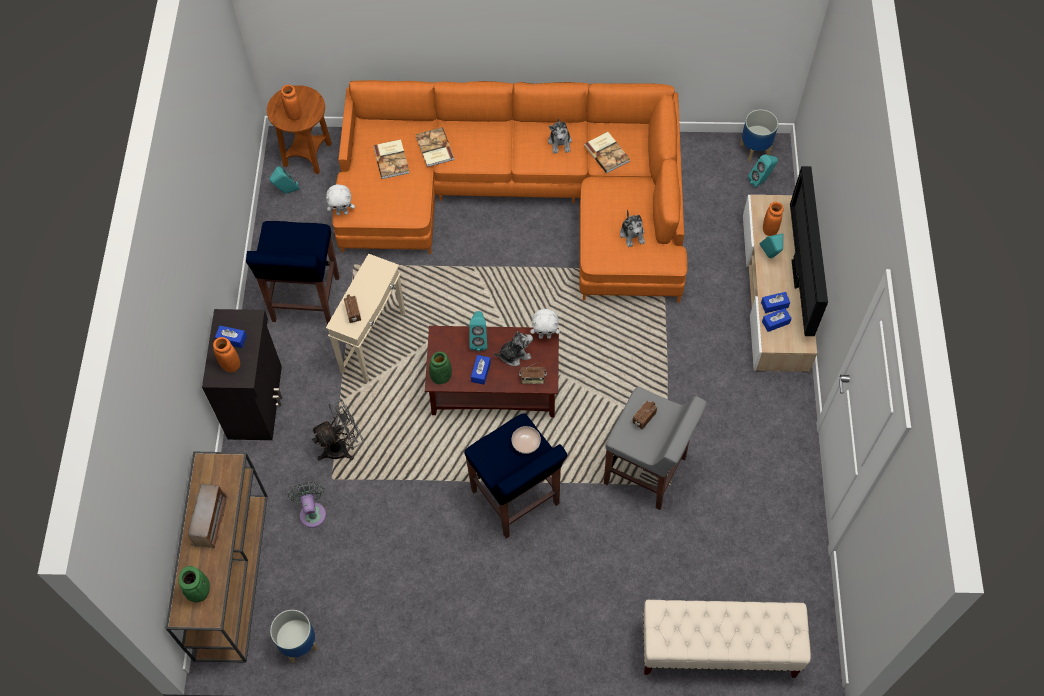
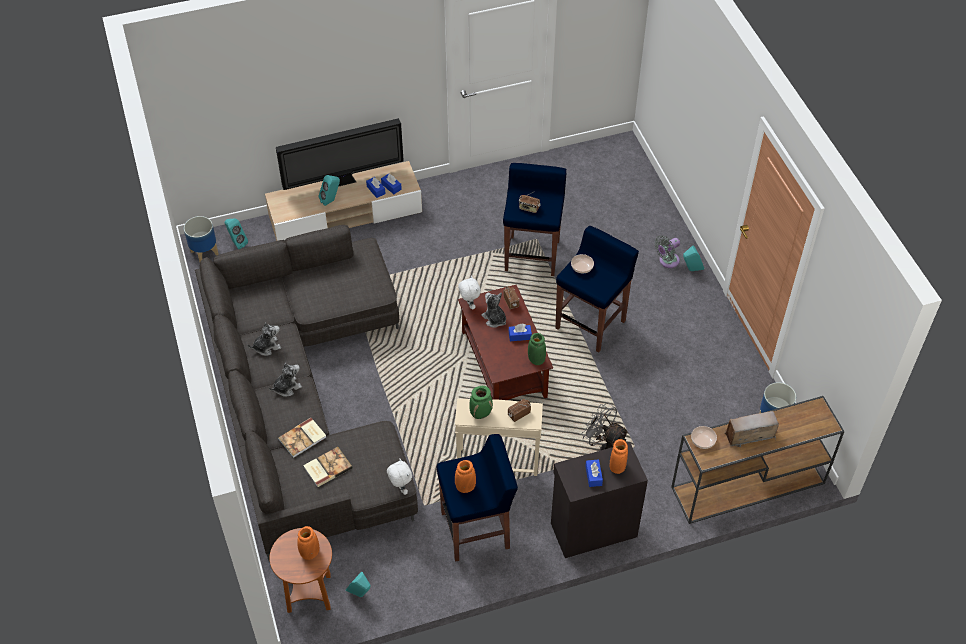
camera: 110 degrees left, 10 degrees down
green vase [179,566,210,602] -> green vase moved to [469,386,493,419]
grey fan [288,482,326,528] -> grey fan moved to [655,235,680,268]
orange sofa [332,80,687,303] -> grey sofa [195,225,418,560]
turquoise speaker [469,311,487,351] -> turquoise speaker moved to [683,245,704,271]
book [584,132,630,173] -> none
grey stool [604,387,707,510] -> blue stool [503,163,566,276]
plush toy [620,209,645,247] -> plush toy moved to [269,363,302,397]
beige bench [643,600,811,678] -> none
orange vase [763,202,784,236] -> orange vase moved to [455,460,476,493]
none -> bowl [691,426,717,449]

